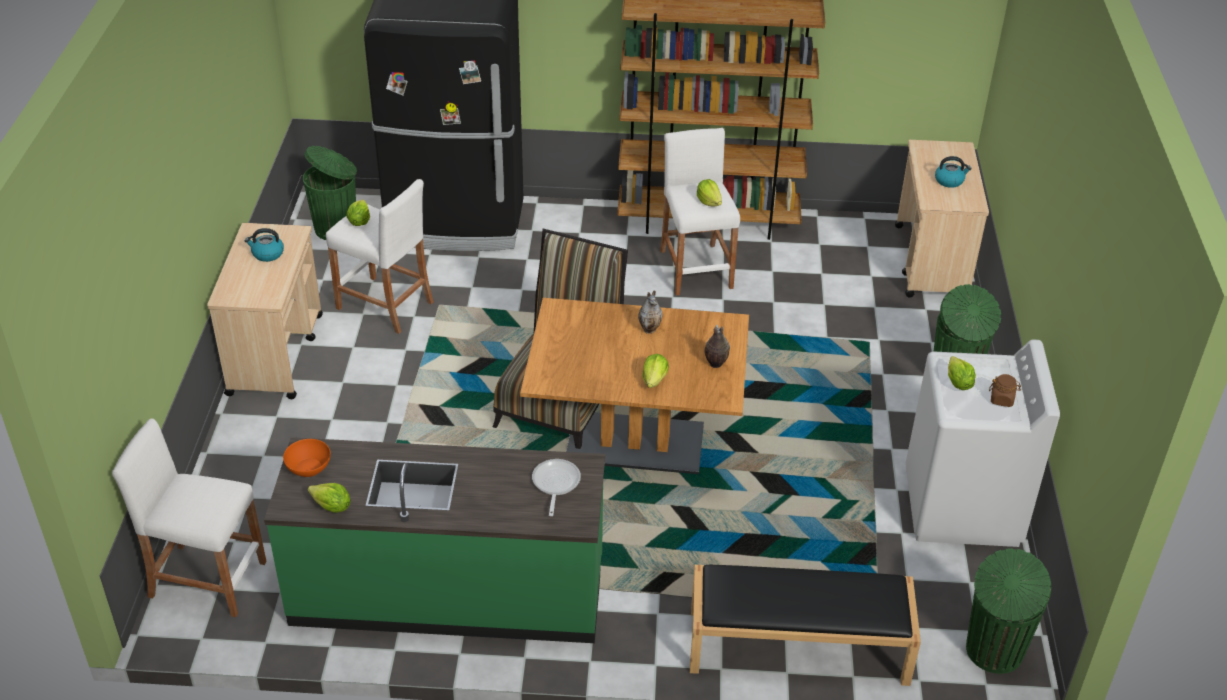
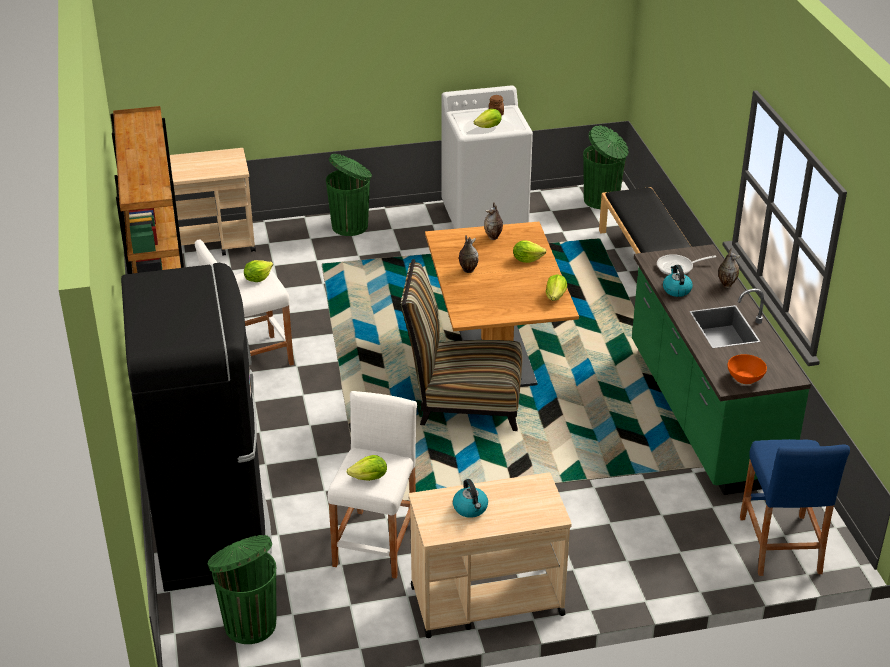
camera: 105 degrees left, 5 degrees down
white stool [112,418,267,617] -> blue stool [740,439,850,576]
lettuce [308,483,351,513] -> lettuce moved to [546,274,567,301]
kettle [935,156,972,188] -> kettle moved to [663,265,693,297]
none -> vase [718,248,741,288]

